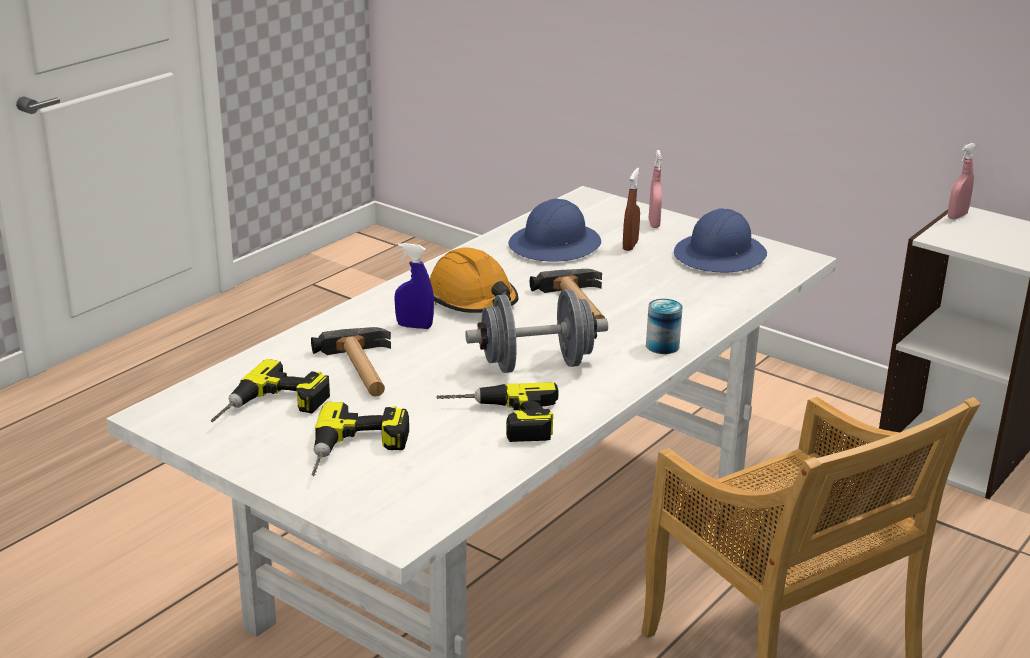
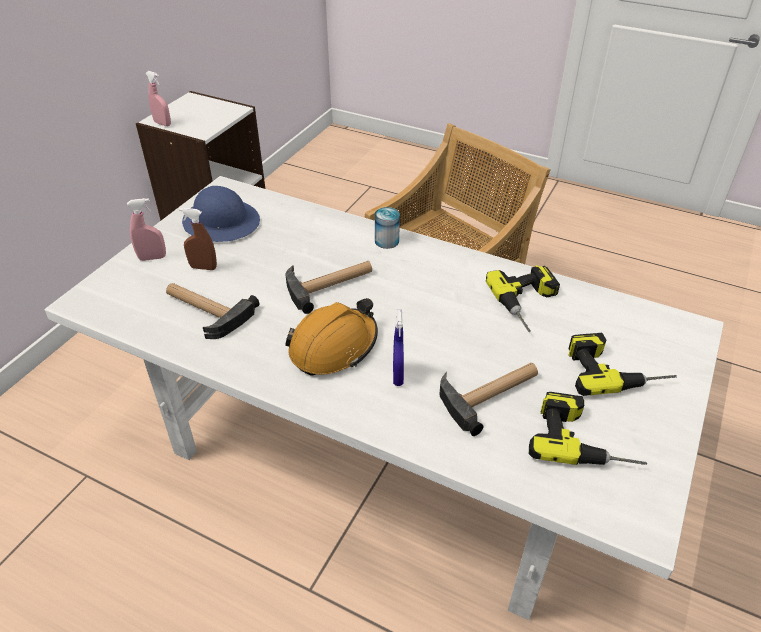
camera: 100 degrees left, 15 degrees up
grey dumbbell [465,289,608,373] -> none
blue hard hat [508,199,601,262] -> hammer [166,283,260,339]

